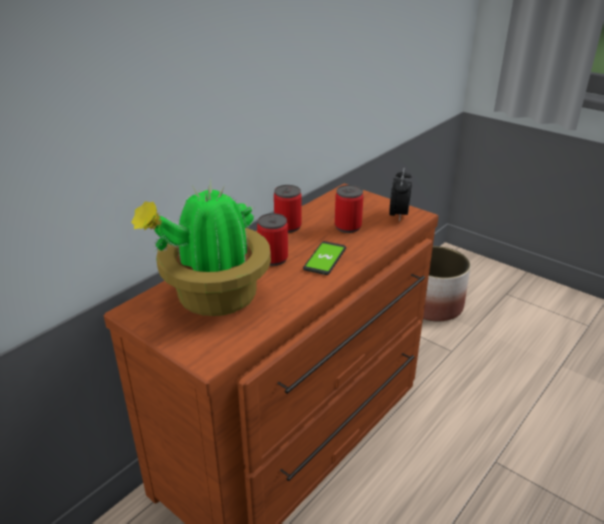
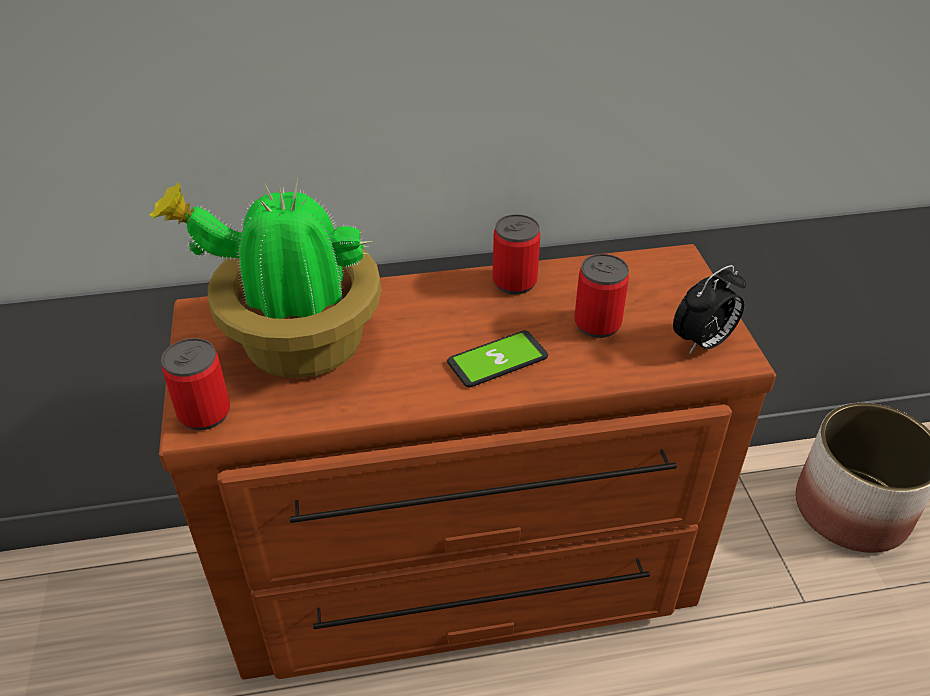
camera: 40 degrees right, 10 degrees up
can [257,213,288,266] -> can moved to [161,338,230,430]

